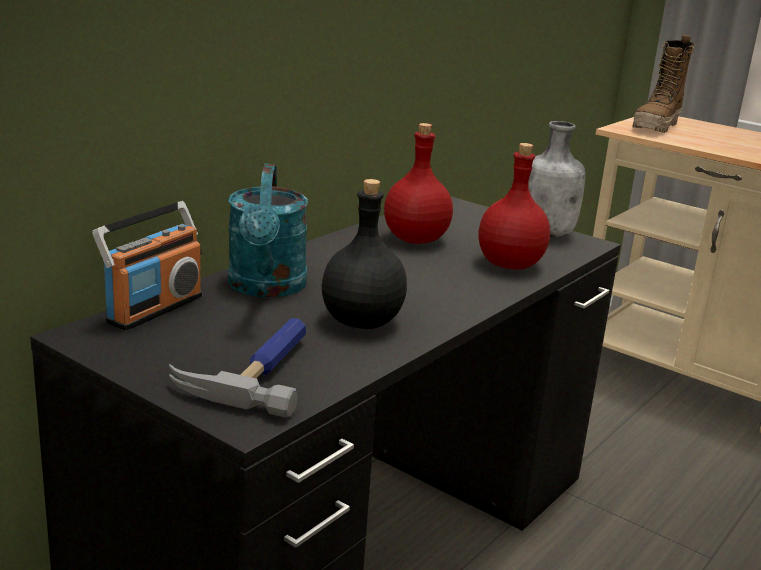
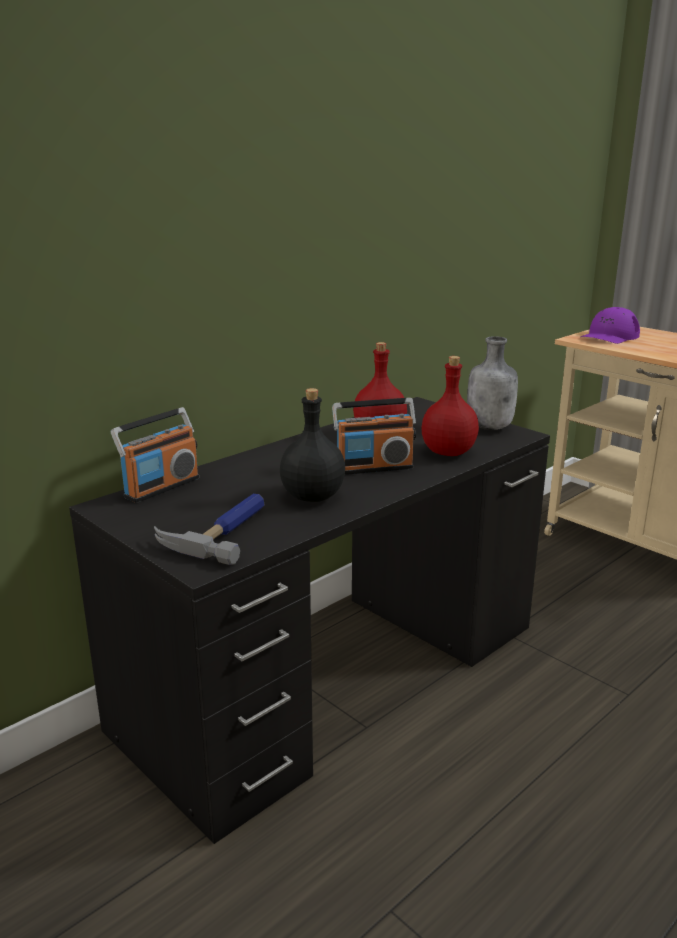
camera: 10 degrees right, 0 degrees up
turquoise watering can [228,164,308,298] -> none
boot [632,35,694,133] -> purple cap [581,307,640,344]
none -> radio [332,398,416,475]

